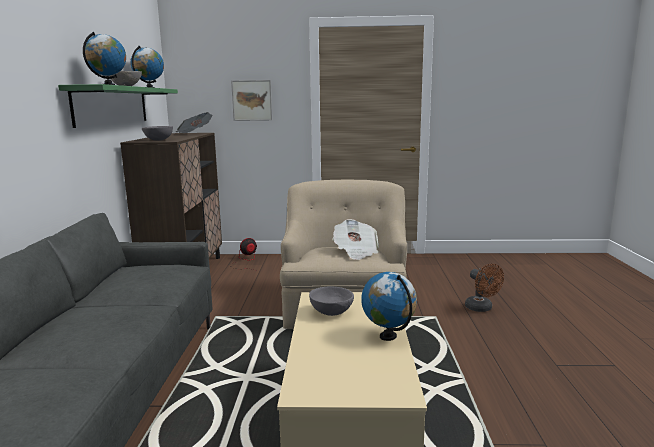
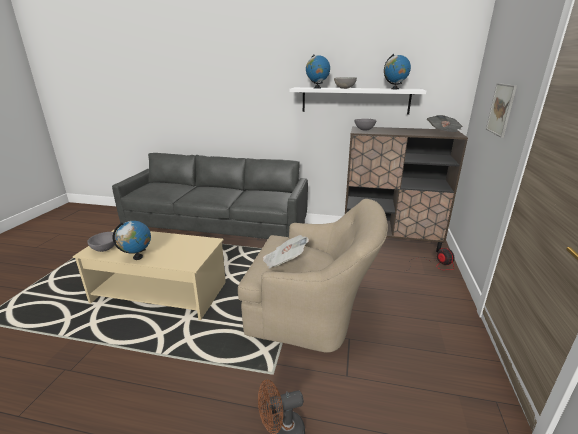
camera: 100 degrees right, 10 degrees up
green shelf [58,84,178,128] -> white shelf [289,87,426,115]
grey bowl [309,287,354,316] -> grey bowl moved to [87,232,116,252]

